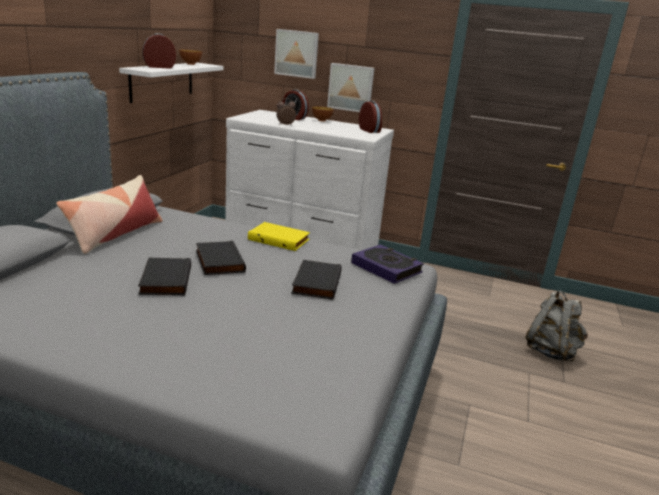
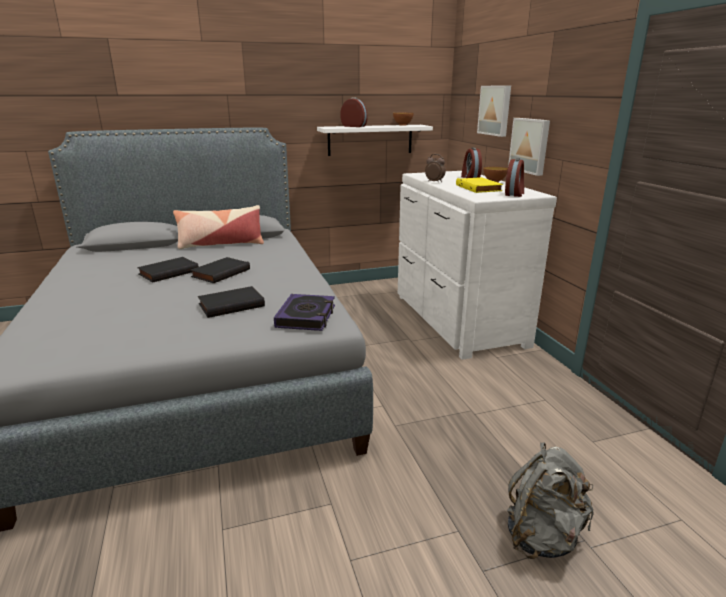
camera: 55 degrees right, 0 degrees up
yellow book [248,222,310,251] -> yellow book moved to [456,177,503,193]

